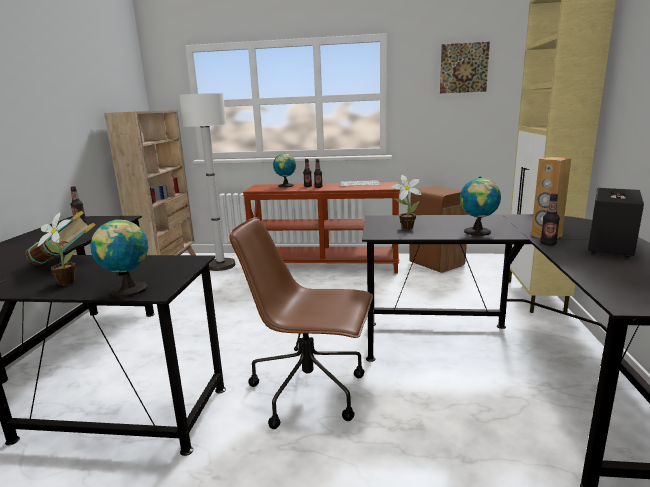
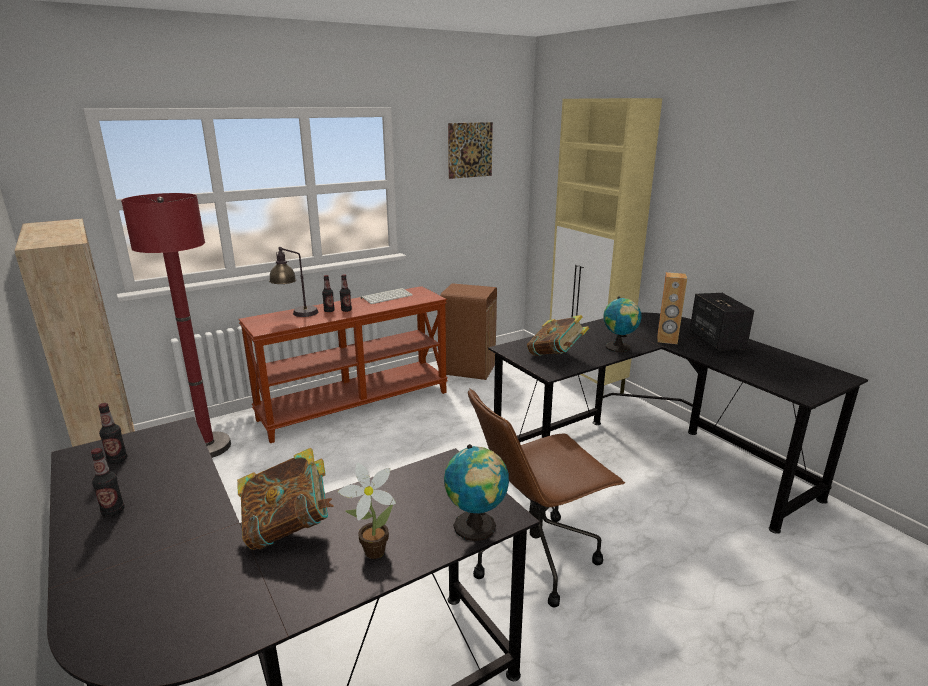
camera: 40 degrees left, 5 degrees up
white floor lamp [179,93,236,271] -> red floor lamp [121,193,231,458]
globe [273,153,296,187] -> table lamp [269,247,318,317]
potted plant [391,175,422,230] -> book [527,315,589,356]
bottle [540,194,560,246] -> bottle moved to [91,448,125,517]

